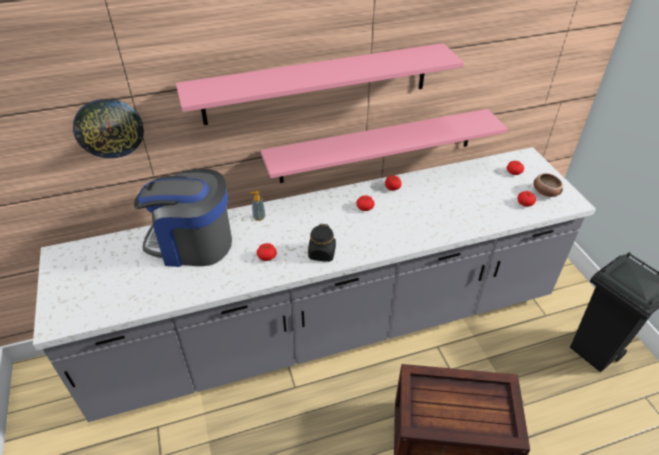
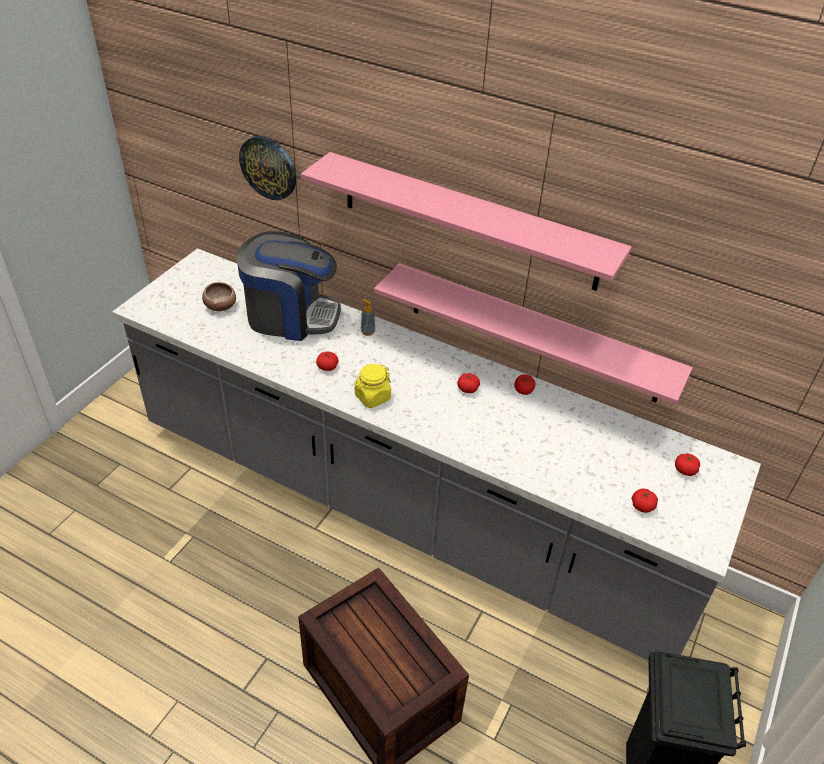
camera: 45 degrees right, 0 degrees up
coffee machine [134,169,232,267] -> coffee machine turned 135 degrees clockwise [237,231,341,341]
black jar [308,224,336,262] -> yellow jar [354,364,391,408]
bowl [533,173,563,197] -> bowl moved to [202,282,236,311]

